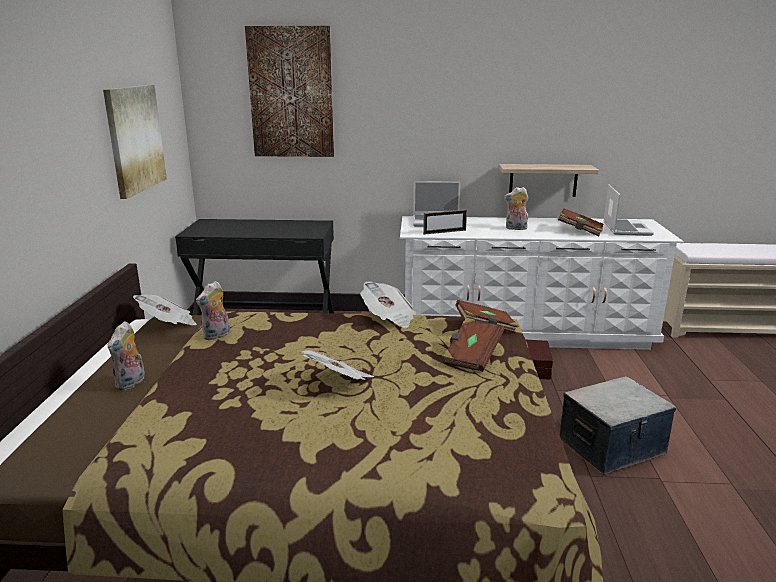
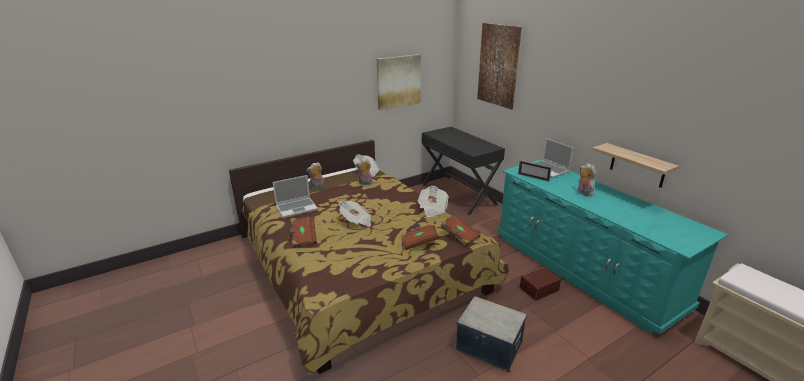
camera: 55 degrees right, 5 degrees up
white dresser [400,216,684,350] -> turquoise dresser [497,159,728,334]
brown book [558,208,603,237] -> brown book moved to [290,216,317,248]
laptop [603,184,654,236] -> laptop moved to [273,175,318,218]

